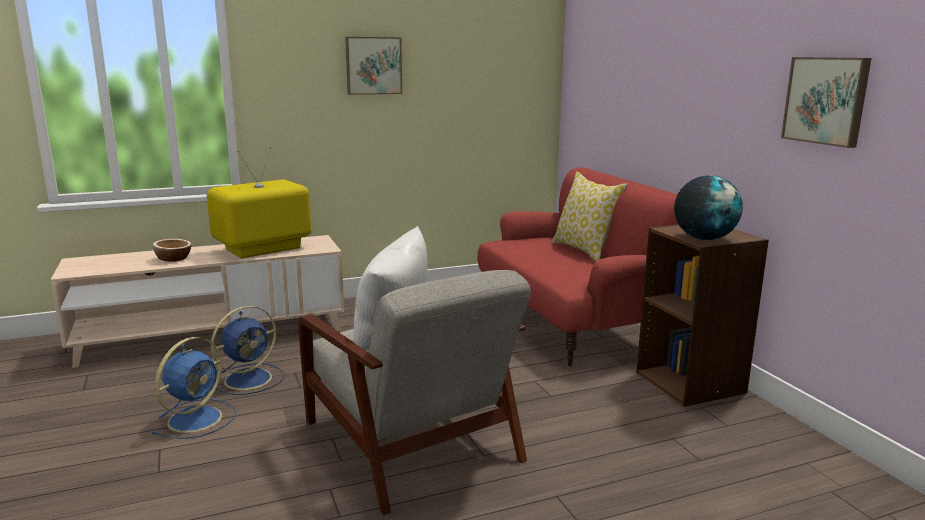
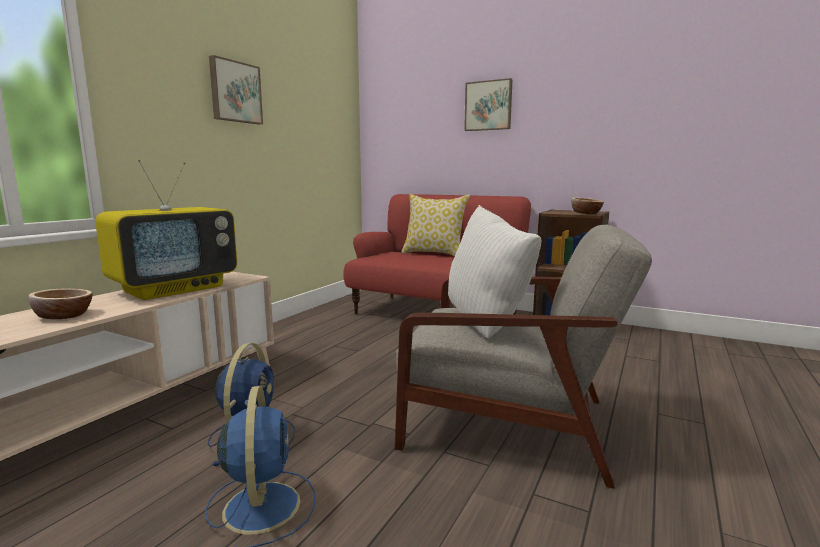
camera: 40 degrees left, 5 degrees down
television [207,146,312,258] -> television turned 150 degrees counterclockwise [95,159,237,300]
globe [674,175,743,240] -> bowl [571,198,604,214]
picture [781,57,871,148] -> picture moved to [464,78,513,131]

